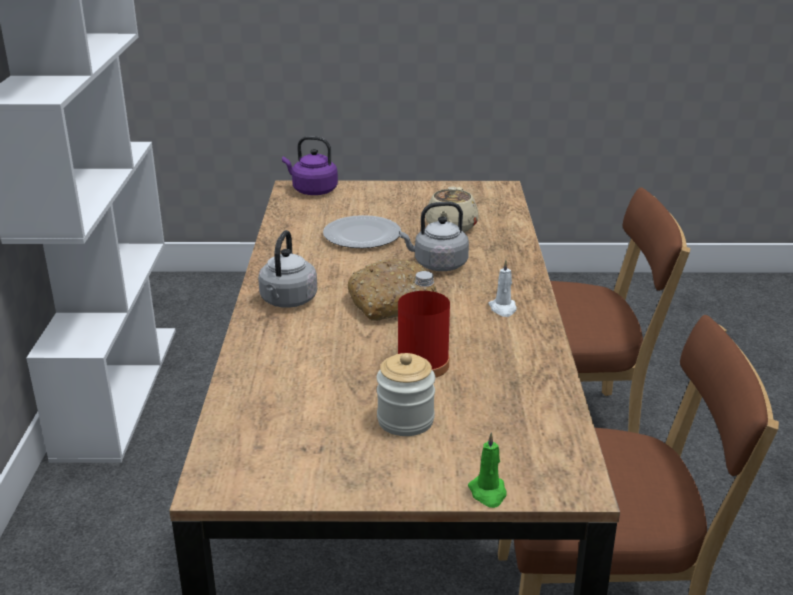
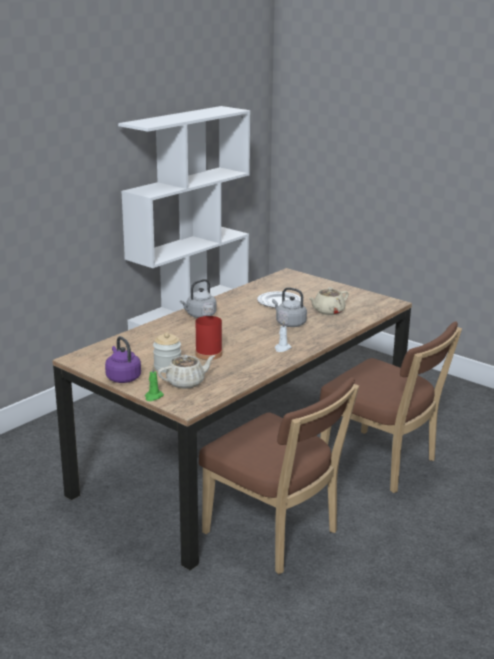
camera: 40 degrees right, 5 degrees down
purple kettle [282,136,338,195] -> purple kettle moved to [105,336,141,383]
bread [348,259,437,321] -> none
none -> beige teapot [158,355,216,389]

